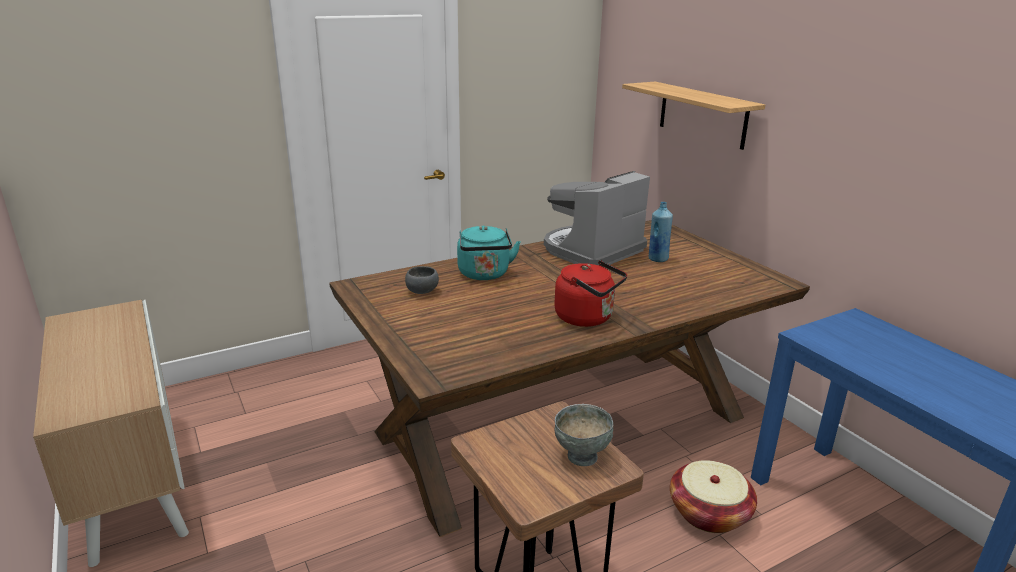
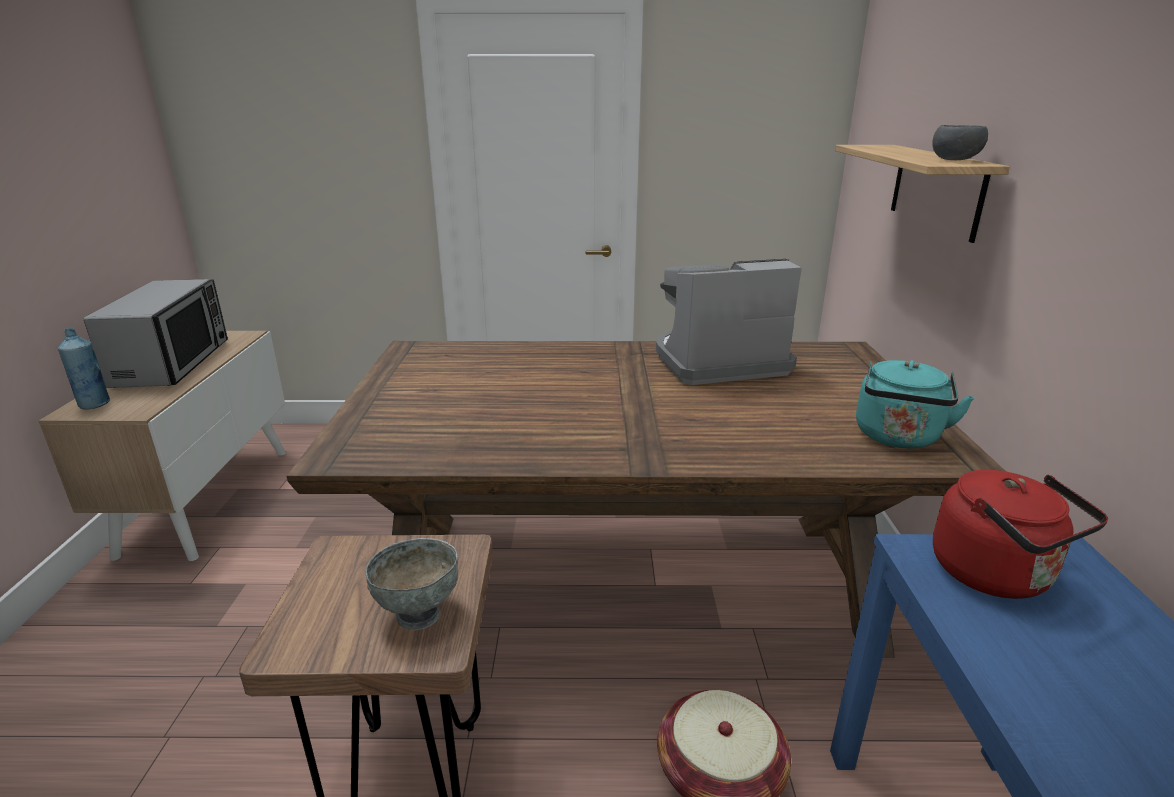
camera: 30 degrees right, 0 degrees up
grey bowl [405,266,439,294] -> grey bowl moved to [932,125,988,160]
turquoise kettle [457,225,521,280] -> turquoise kettle moved to [856,360,974,449]
red kettle [554,260,627,327] -> red kettle moved to [933,470,1108,599]
blue bottle [648,202,673,262] -> blue bottle moved to [58,328,110,410]
none -> microwave [83,279,228,388]

